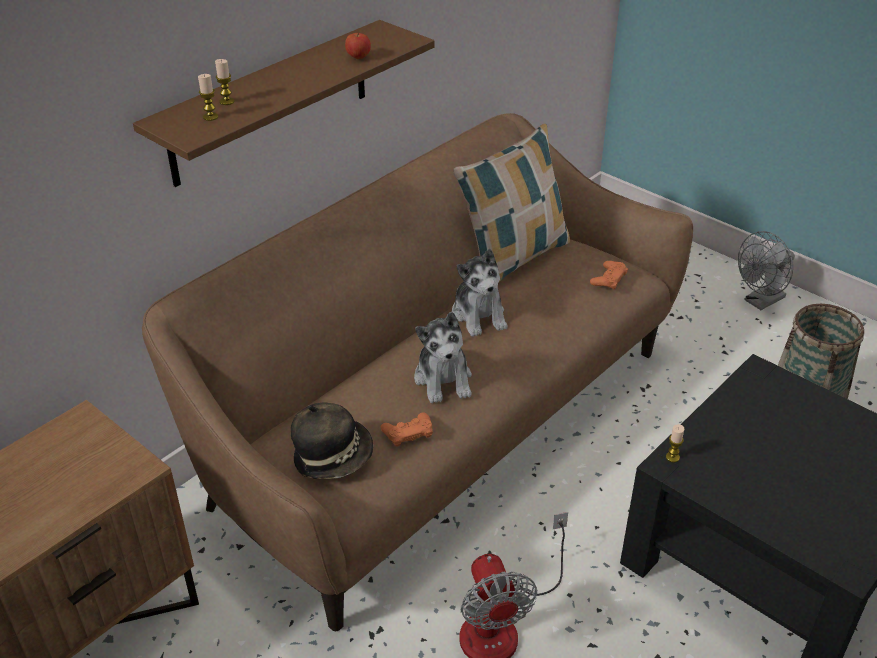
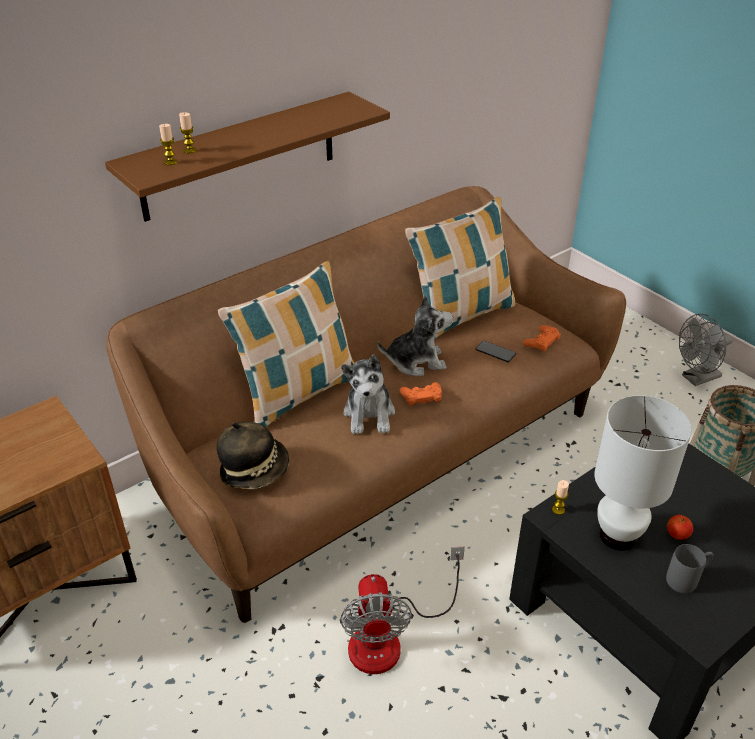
camera: 10 degrees right, 0 degrees up
apple [345,33,371,59] -> apple moved to [667,515,693,540]
orange game controller [380,412,433,446] -> orange game controller moved to [400,382,442,406]
plush toy [452,249,508,337] -> plush toy turned 90 degrees counterclockwise [377,296,453,376]
none -> pillow [218,261,355,427]
none -> phone [476,341,516,362]
none -> white table lamp [594,395,692,551]
none -> grey mug [666,544,713,593]

